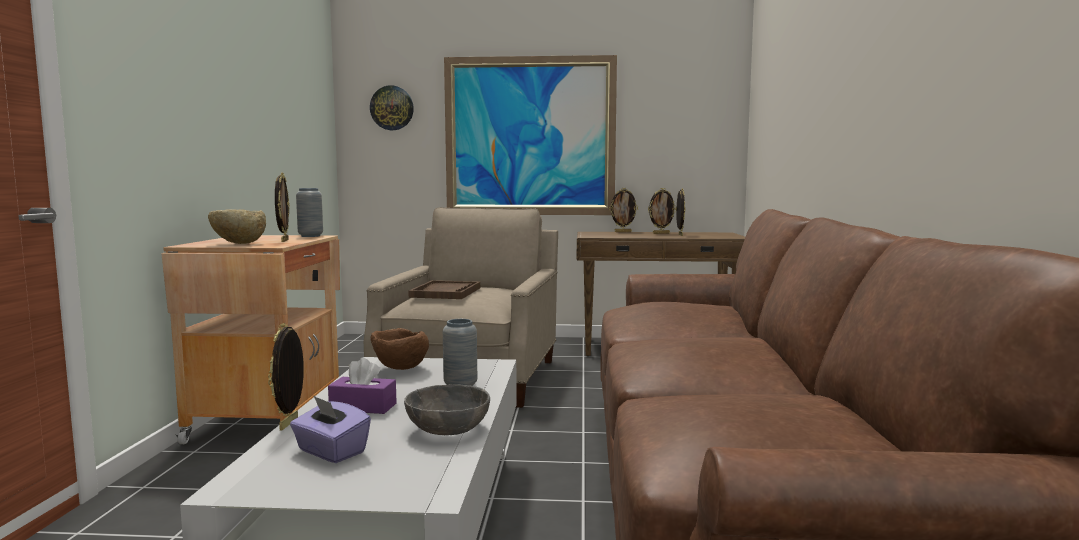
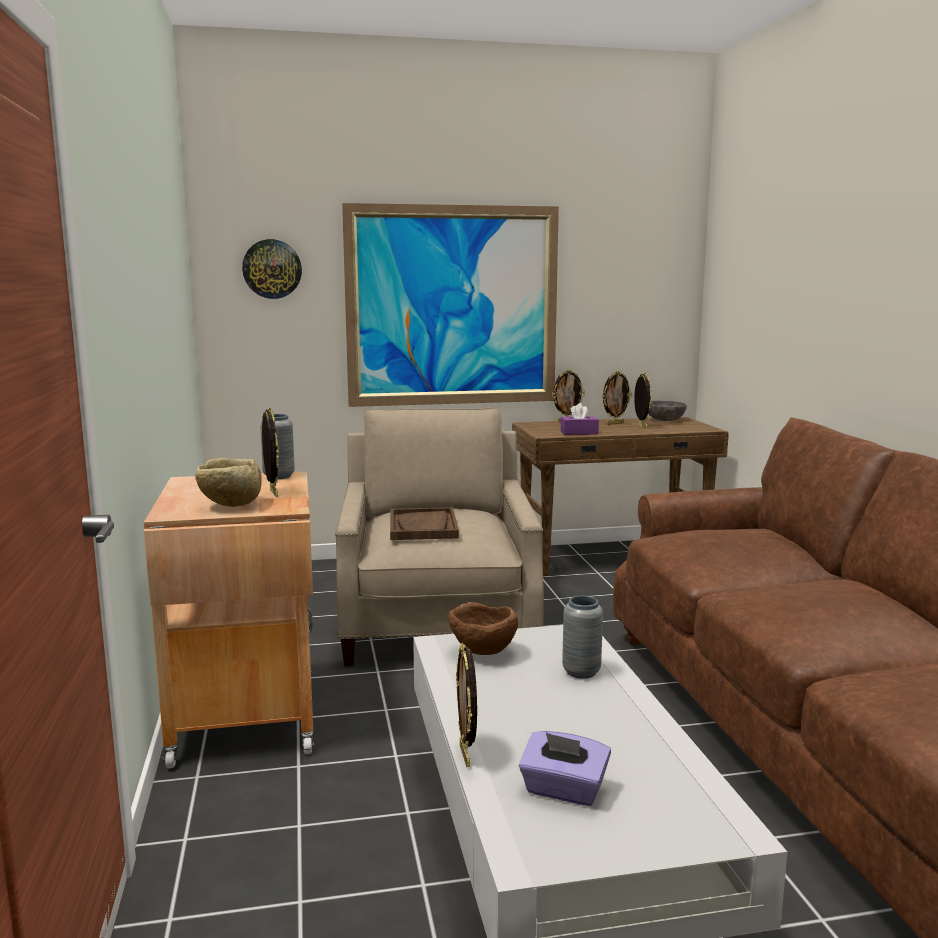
camera: 15 degrees left, 5 degrees up
purple tissue box [328,358,397,414] -> purple tissue box moved to [561,403,599,435]
grey bowl [404,385,490,435] -> grey bowl moved to [648,400,687,421]

